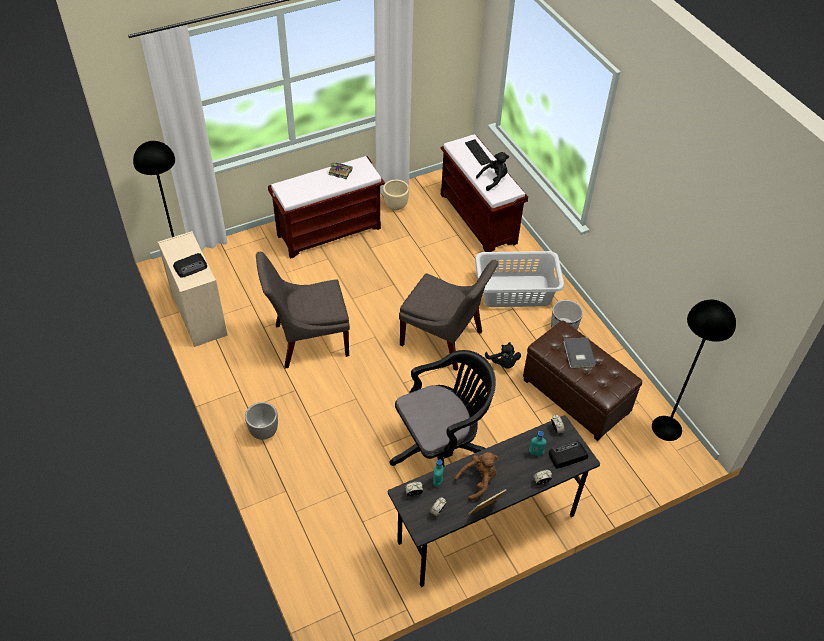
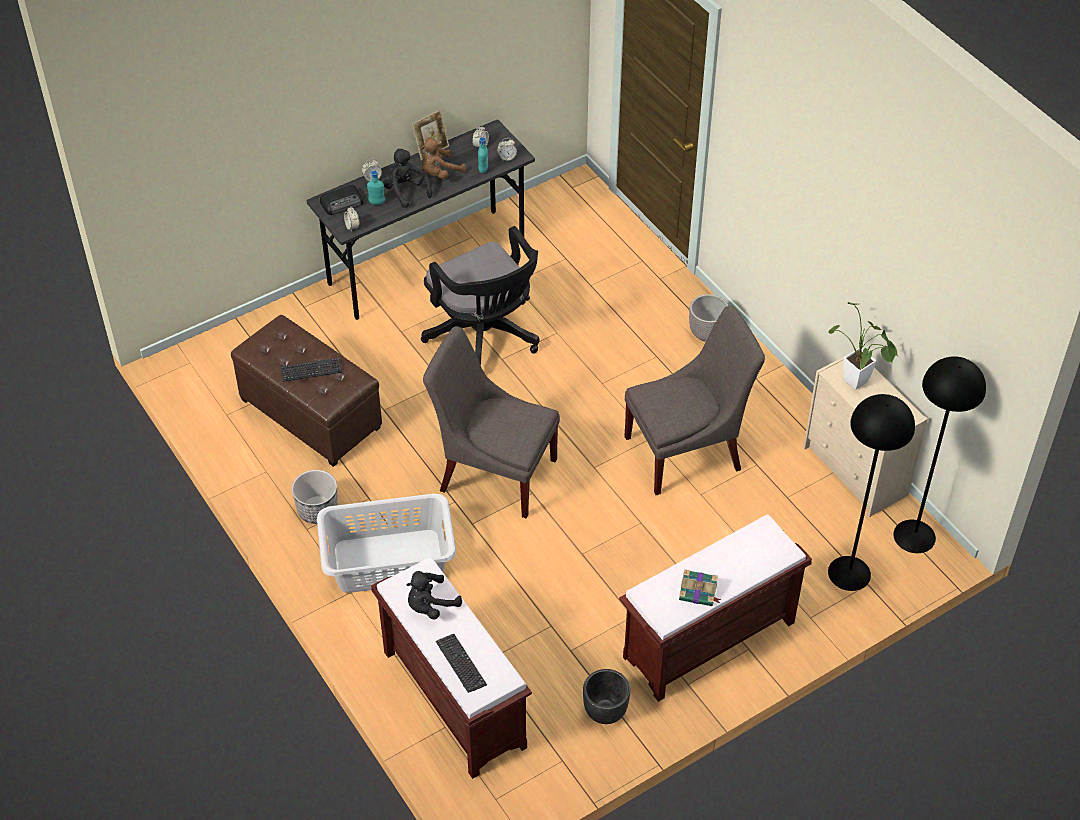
camera: 175 degrees right, 0 degrees up
radio [173,253,207,278] -> potted plant [828,302,898,390]
beige planter [383,180,409,210] -> black planter [583,669,630,724]
black office chair [389,350,496,466] -> black office chair turned 90 degrees counterclockwise [421,226,539,365]
black plush toy [485,342,521,369] -> black plush toy moved to [383,149,432,208]
grey book [563,337,596,368] -> keyboard [281,357,342,382]
black floor lamp [652,300,736,441] -> black floor lamp moved to [828,394,915,591]

